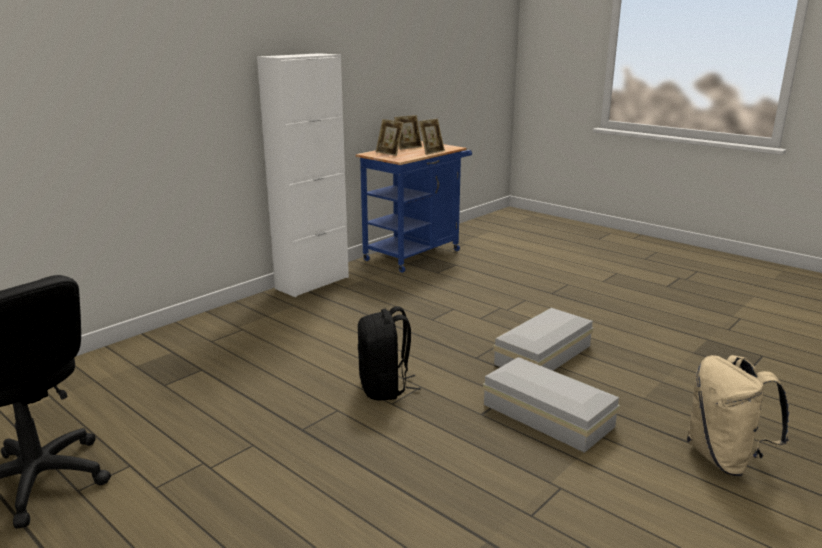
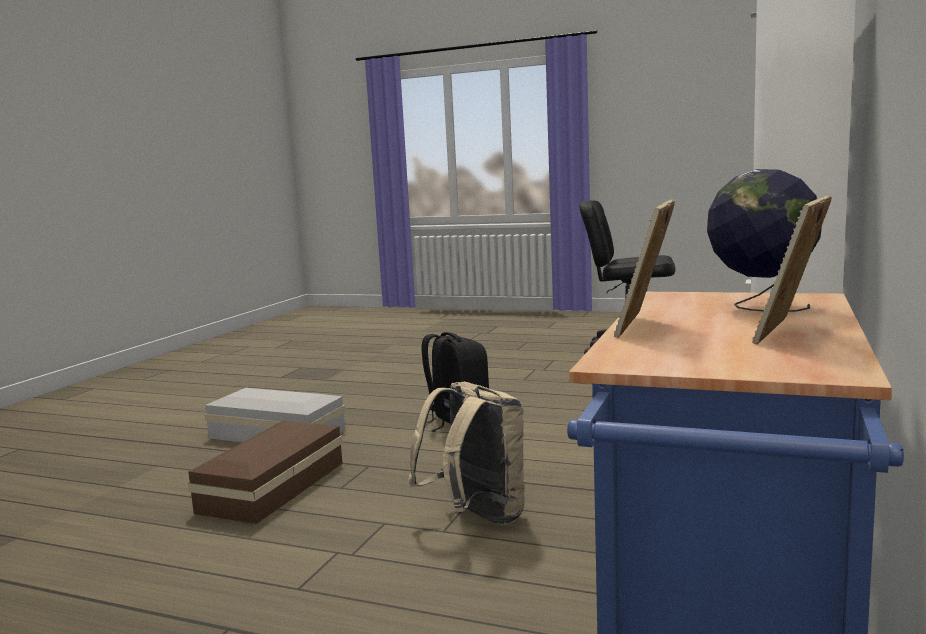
camera: 160 degrees right, 10 degrees down
picture frame [376,119,404,156] -> globe [707,169,822,312]
white storage box [493,308,593,371] -> brown storage box [187,421,343,524]
beige backpack [687,355,790,476] -> beige backpack moved to [408,381,525,525]

